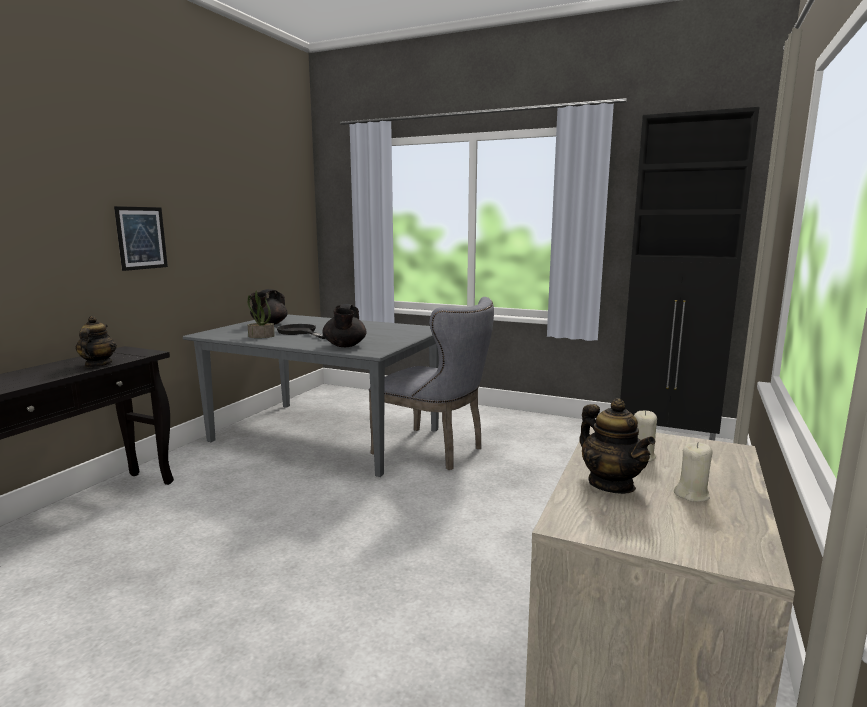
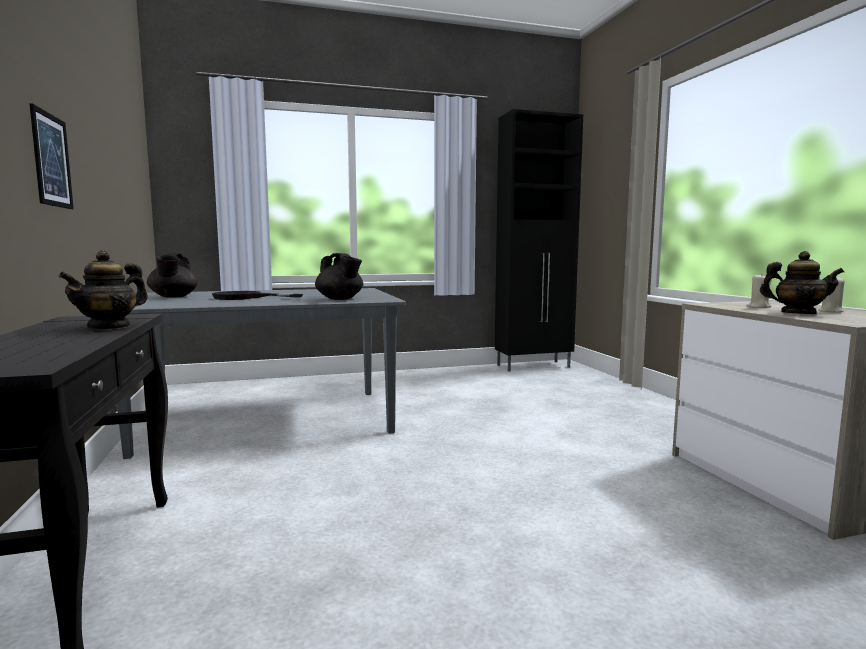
camera: 40 degrees left, 5 degrees down
teapot [75,316,117,367] -> teapot turned 105 degrees counterclockwise [59,250,148,330]
potted plant [247,290,275,338] -> none
grey chair [369,297,494,470] -> none

